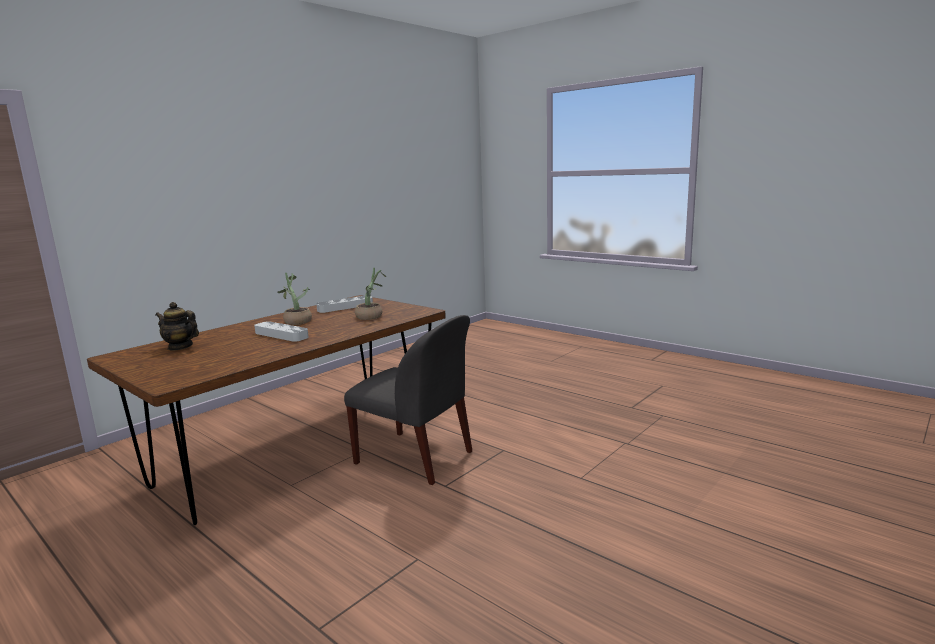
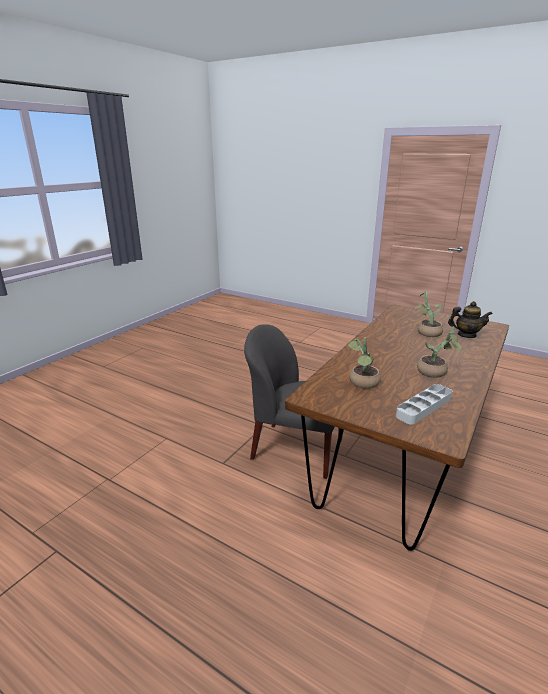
camera: 170 degrees right, 10 degrees up
grey tray [254,321,309,342] -> none
none -> potted plant [413,290,443,337]

